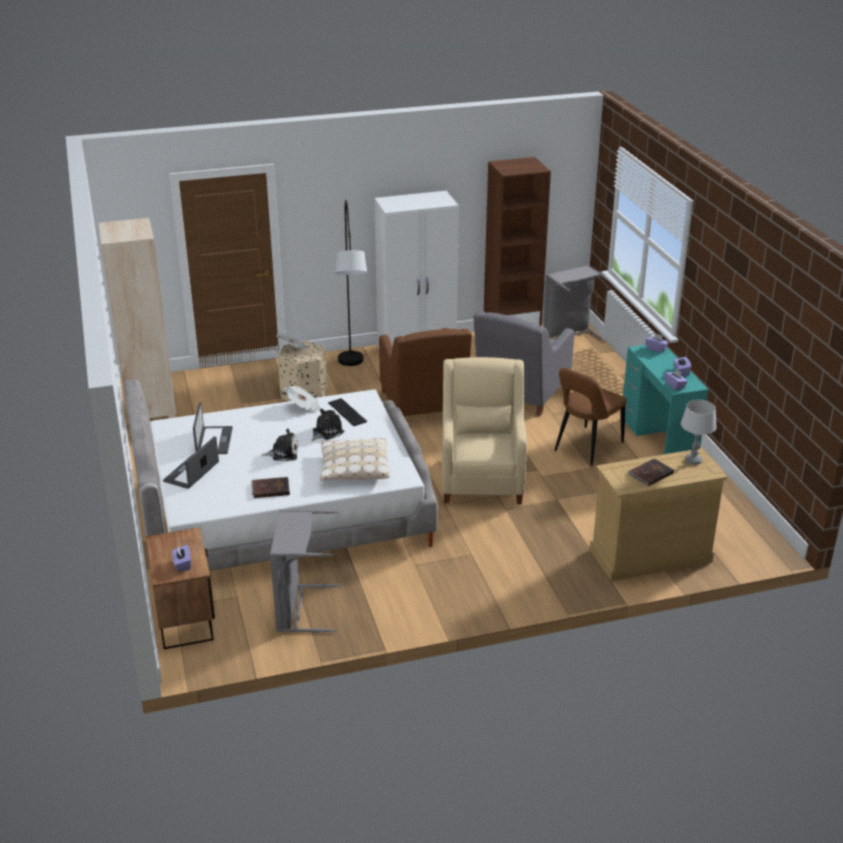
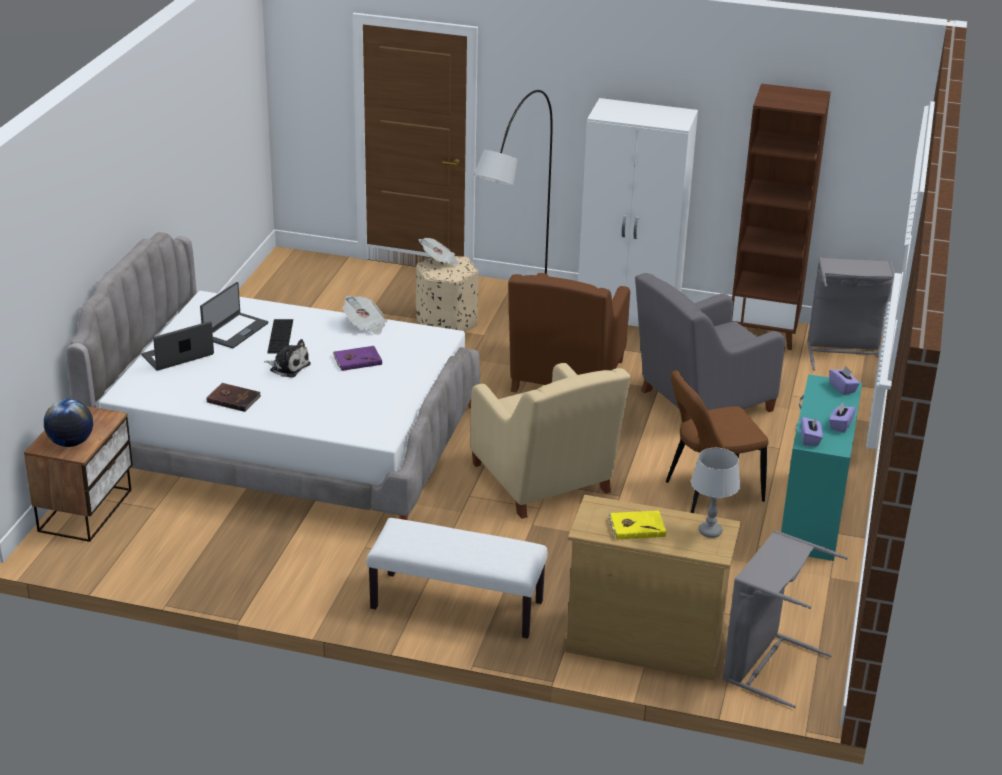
camera: 30 degrees right, 0 degrees up
beige bookcase [98,218,176,418] -> none
purple tissue box [172,545,191,572] -> globe [44,399,93,447]
grey laundry basket [270,510,342,633] -> grey laundry basket moved to [722,530,848,708]
plush toy [311,409,344,441] -> purple book [333,346,382,371]
beige pillow [320,438,390,480] -> none
keyboard [328,398,367,426] -> keyboard moved to [267,319,293,354]
beige armchair [442,357,527,504] -> beige armchair turned 120 degrees clockwise [470,363,631,519]
brown book [627,459,674,486] -> yellow book [608,510,666,540]
none -> white bench [366,518,548,639]

